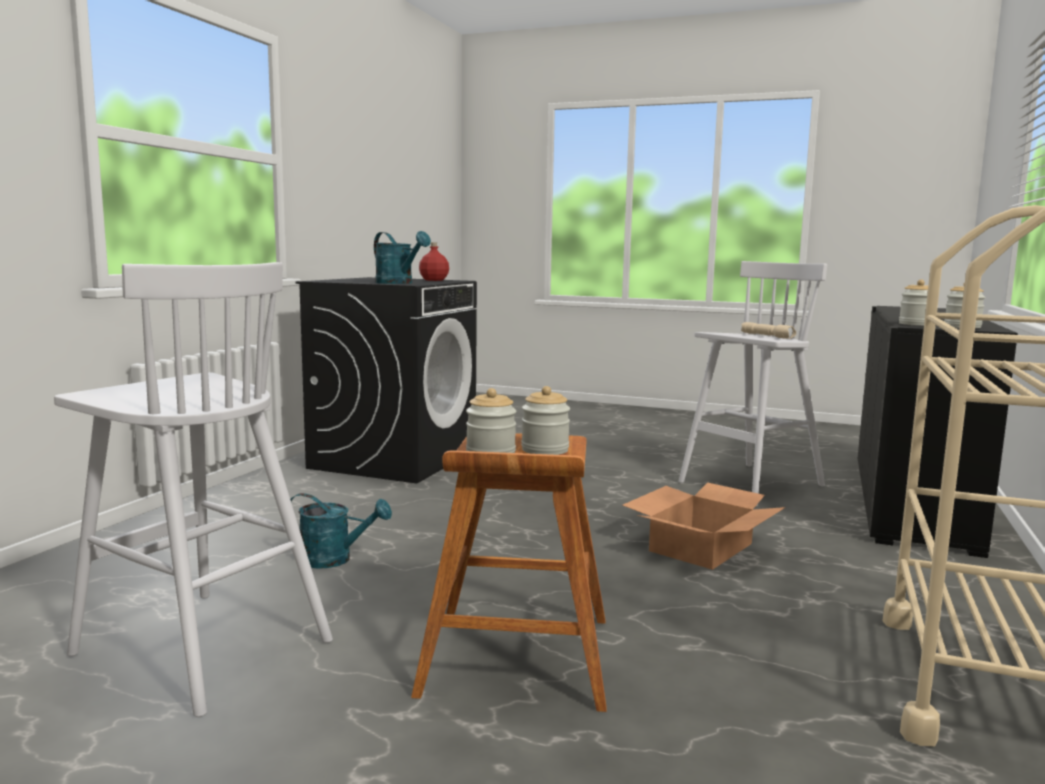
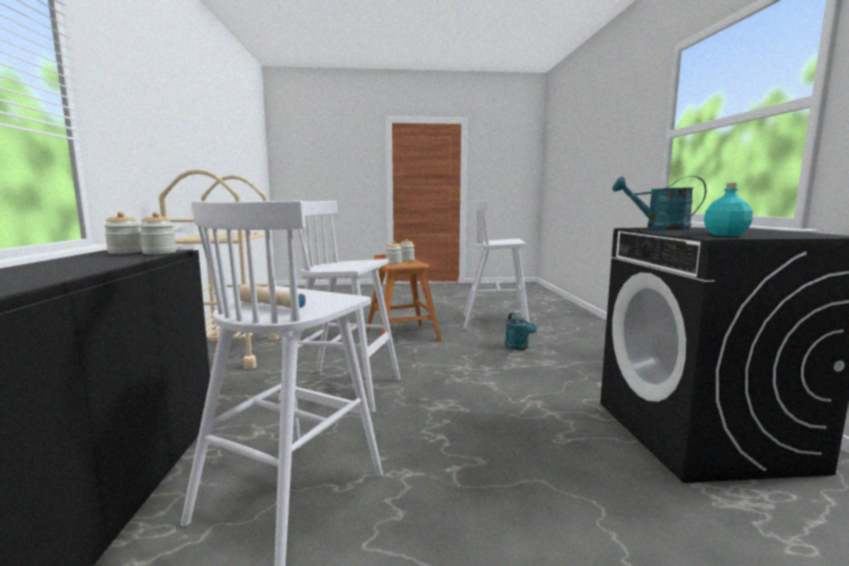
camera: 155 degrees right, 0 degrees up
turquoise watering can [290,493,392,569] -> turquoise watering can turned 90 degrees counterclockwise [505,313,537,350]
red bottle [419,242,449,281] -> turquoise bottle [704,183,753,236]
cardboard box [623,482,786,570] -> white stool [278,201,400,412]

